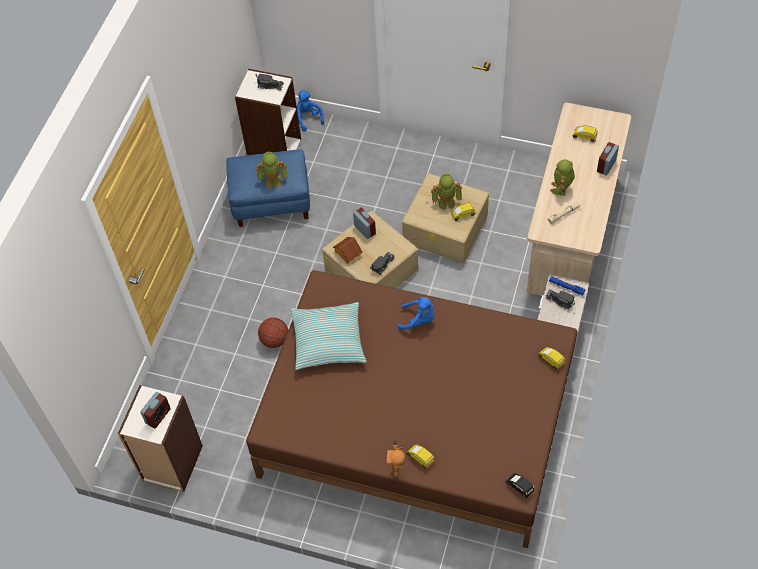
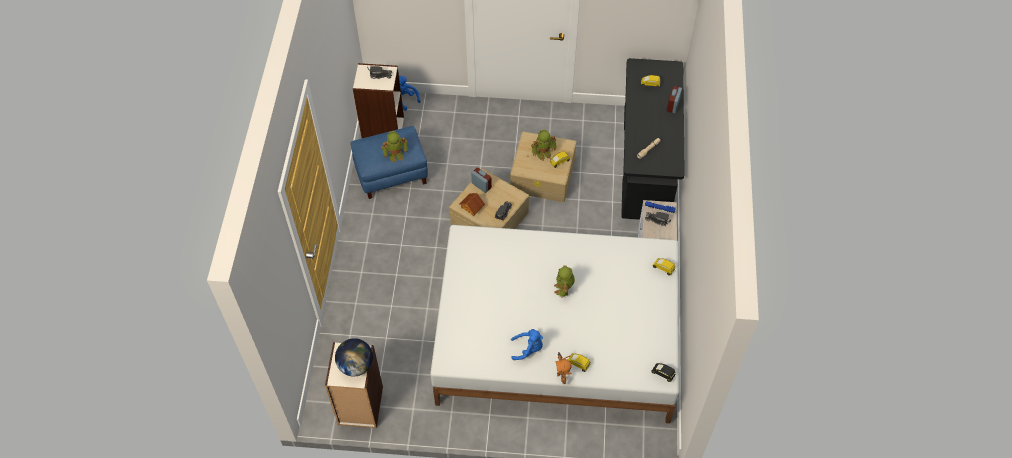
camera: 15 degrees left, 0 degrees up
alarm clock [140,392,171,428] -> globe [335,338,373,376]
brown bed [246,270,577,548] -> white bed [430,225,680,424]
basketball [258,318,288,348] -> none
pillow [291,302,367,370] -> none
blue plush toy [397,297,435,329] -> blue plush toy moved to [511,329,543,360]
beige desk [527,103,631,296] -> black desk [621,58,685,220]
toy robot [550,160,575,196] -> toy robot moved to [554,266,575,298]

